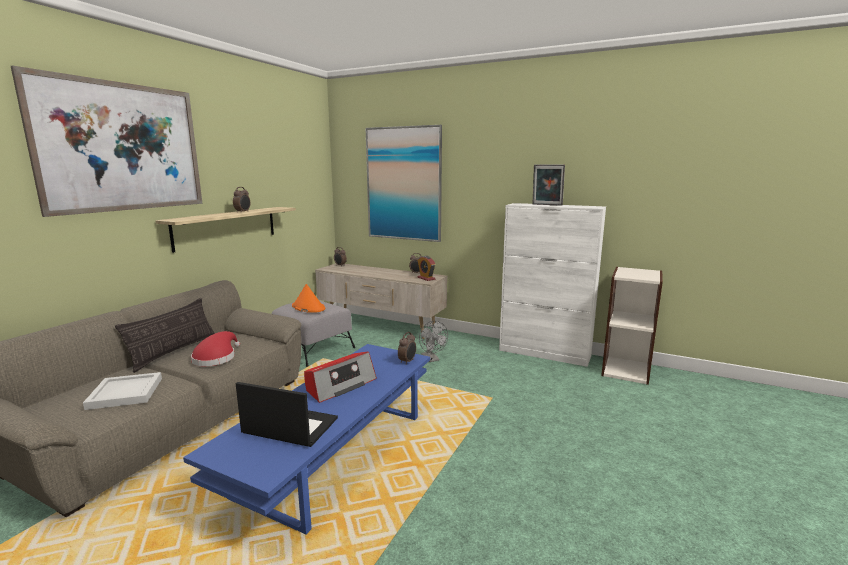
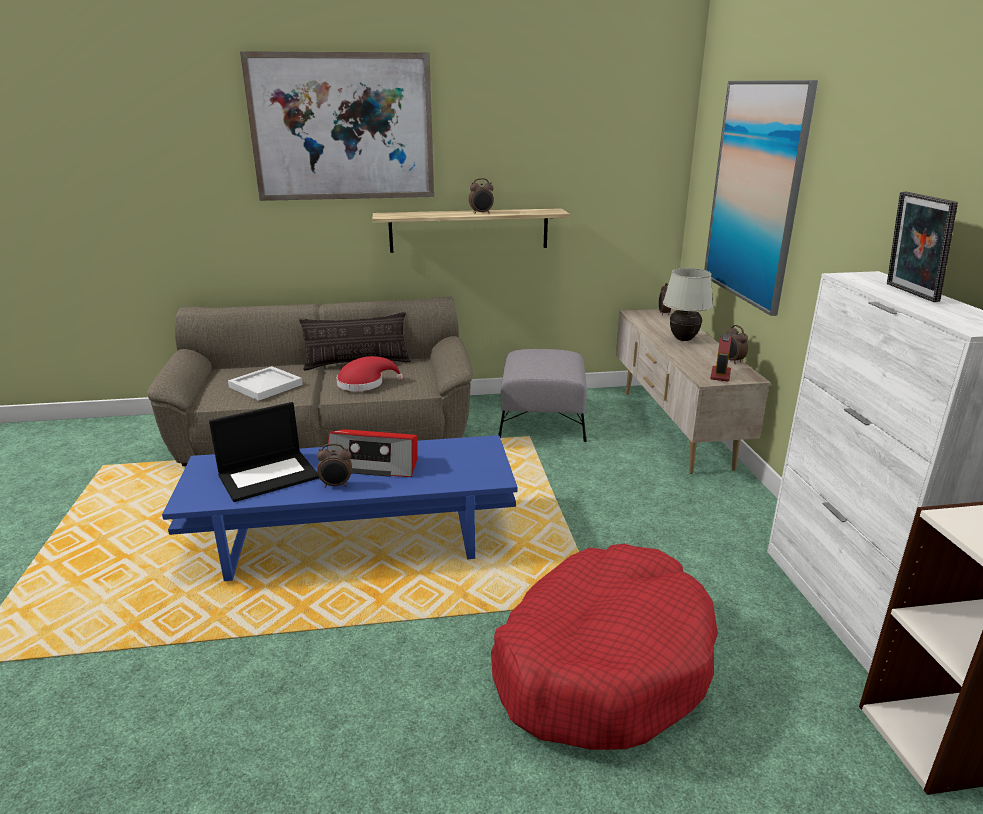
camera: 55 degrees right, 10 degrees up
laptop [236,382,338,447] -> laptop turned 75 degrees clockwise [209,402,319,502]
orange hat [292,284,325,313] -> none
alarm clock [398,332,416,364] -> alarm clock moved to [317,443,352,488]
grey fan [419,321,448,362] -> none
none -> red dog bed [491,544,718,750]
none -> white table lamp [663,268,713,341]

